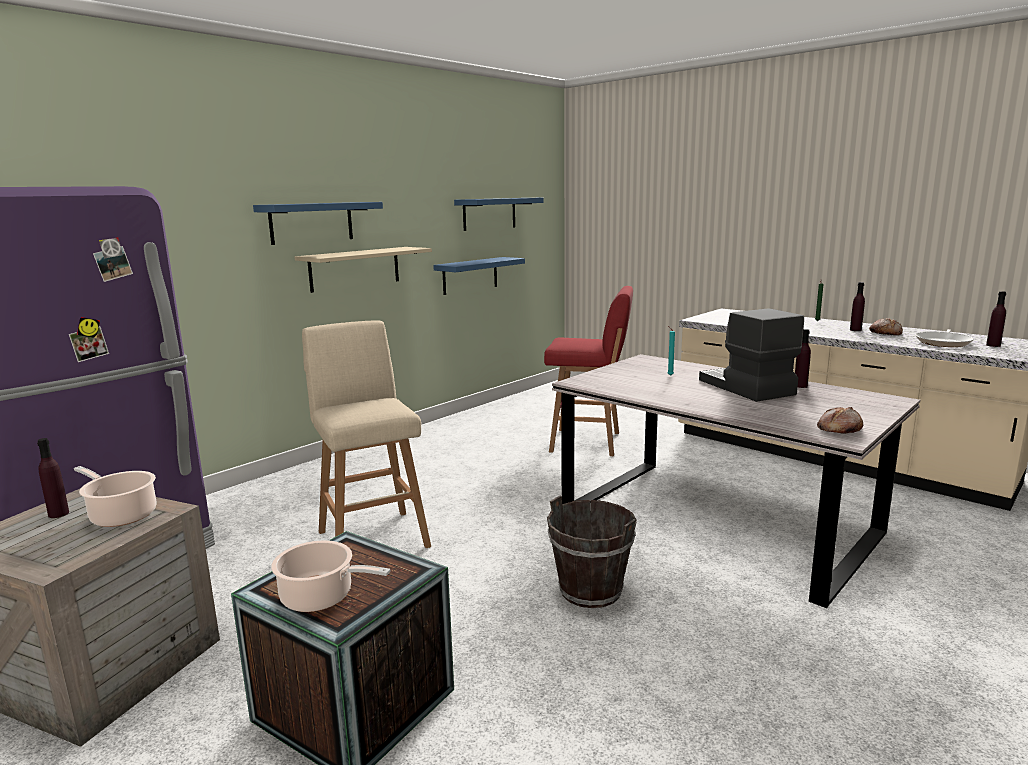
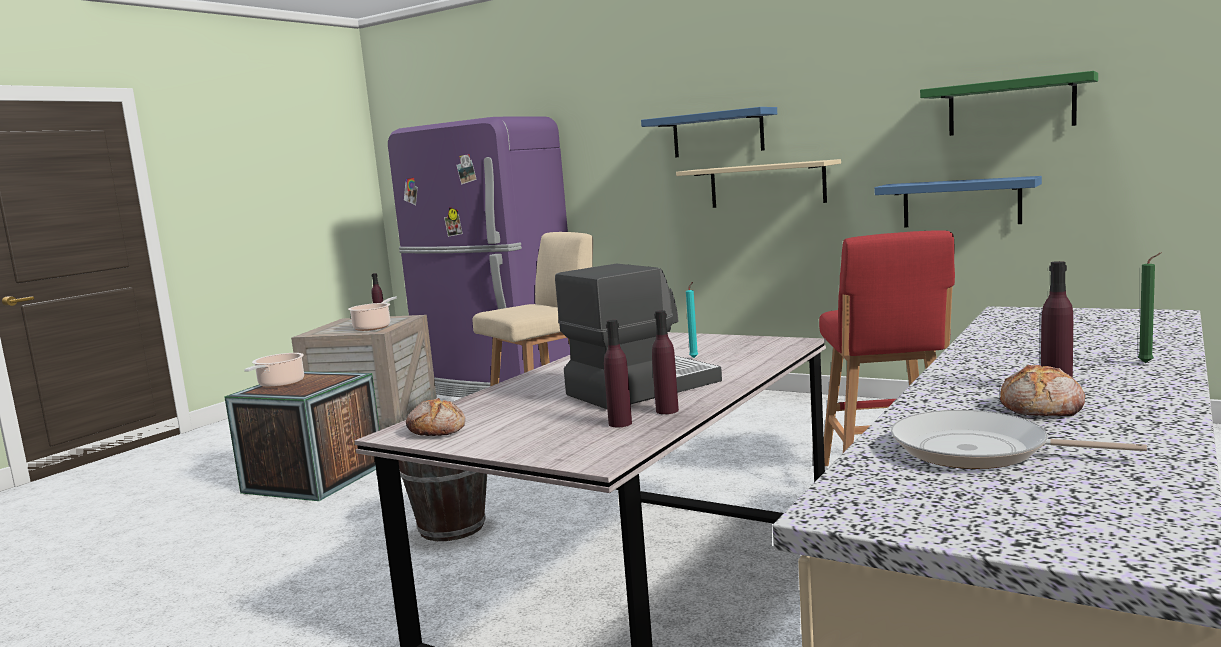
camera: 80 degrees right, 5 degrees down
blue shelf [454,198,544,231] -> green shelf [920,71,1098,136]
purple bottle [986,291,1006,347] -> purple bottle moved to [604,320,632,427]

